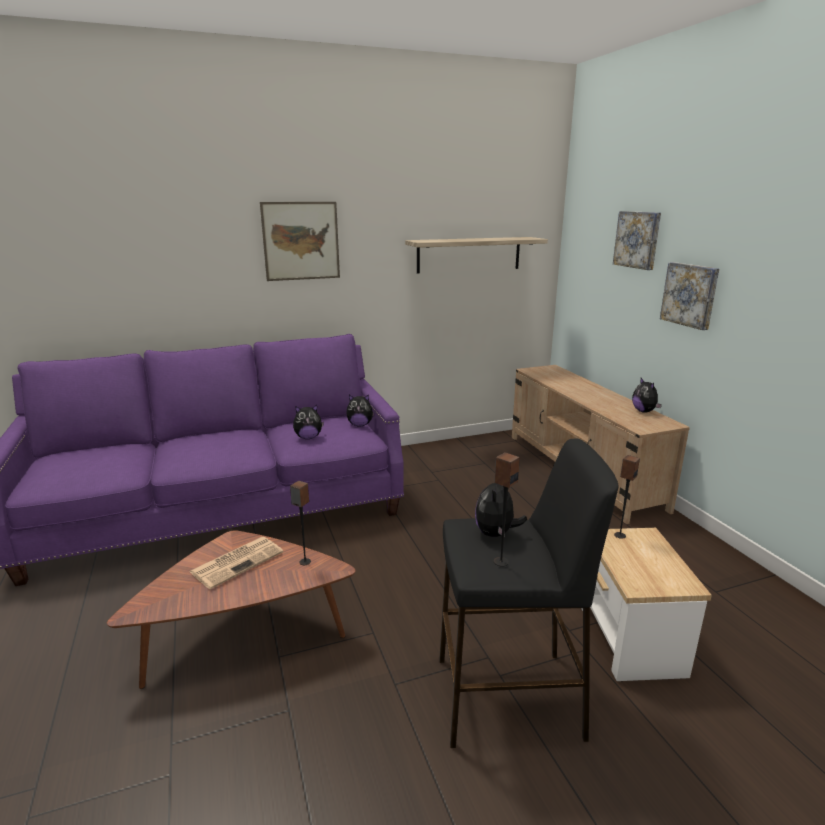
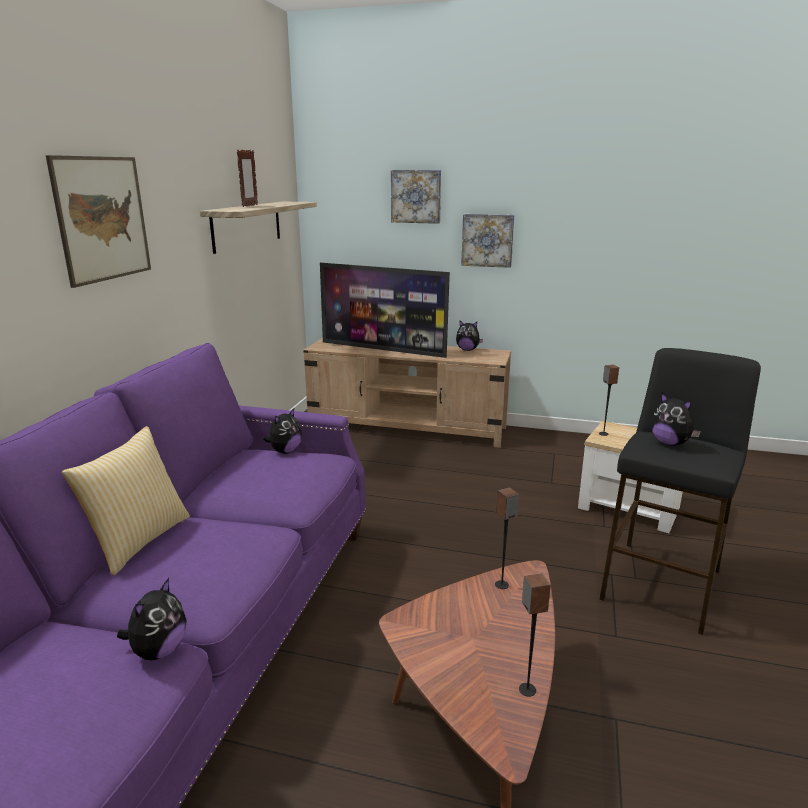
camera: 55 degrees left, 0 degrees up
newspaper [190,537,283,589] -> none
plush toy [293,405,324,439] -> plush toy moved to [117,578,187,660]
speaker [494,452,520,566] -> speaker moved to [519,574,551,697]
none -> pillow [62,426,190,576]
none -> picture frame [237,149,258,207]
none -> television [320,263,450,358]

